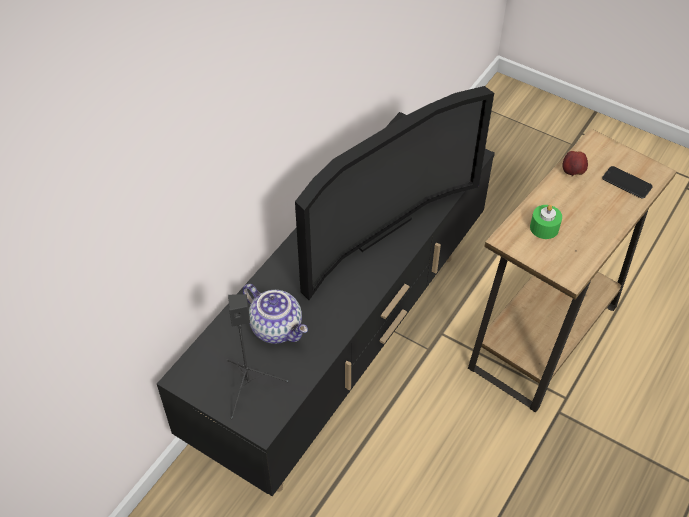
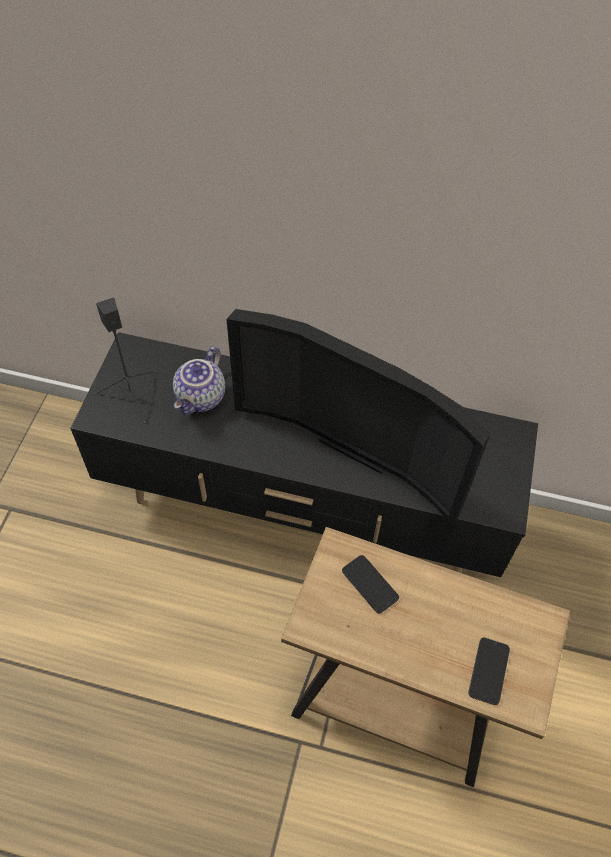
camera: 70 degrees right, 5 degrees up
green candle [530,205,562,239] -> phone [342,555,399,614]
apple [563,151,588,176] -> none

